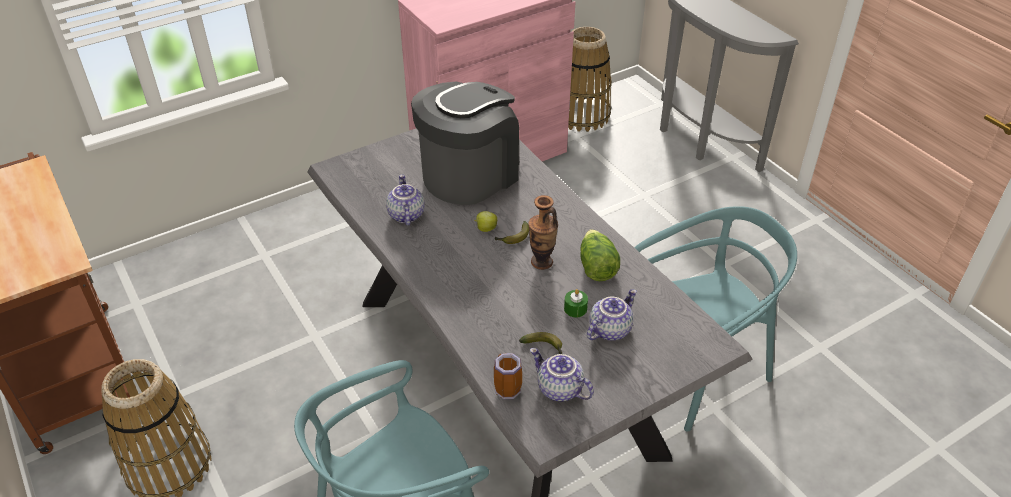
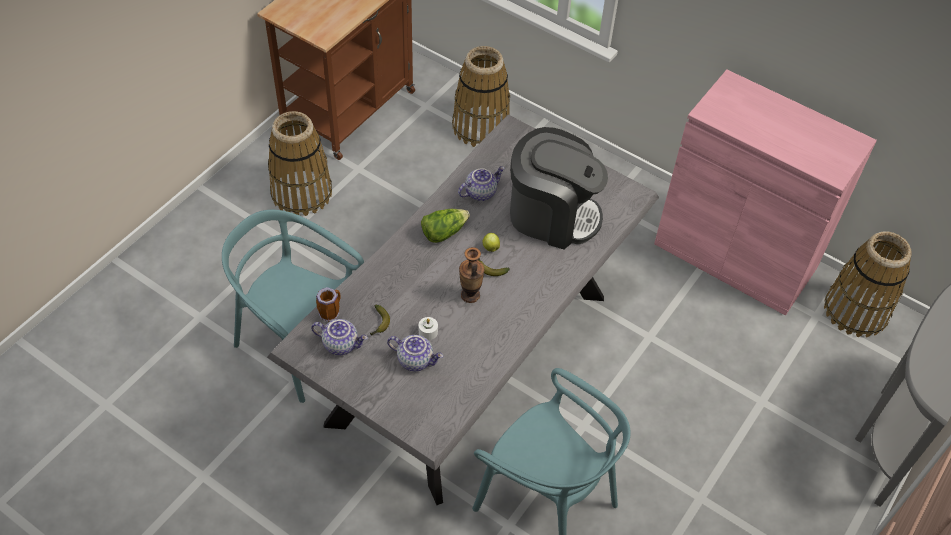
camera: 65 degrees right, 10 degrees up
teapot [530,348,594,401] -> teapot turned 90 degrees clockwise [311,319,368,355]
green candle [564,289,588,317] -> white candle [419,317,438,340]
lettuce [580,229,620,281] -> lettuce moved to [421,209,470,243]
none -> basket [452,46,510,147]

